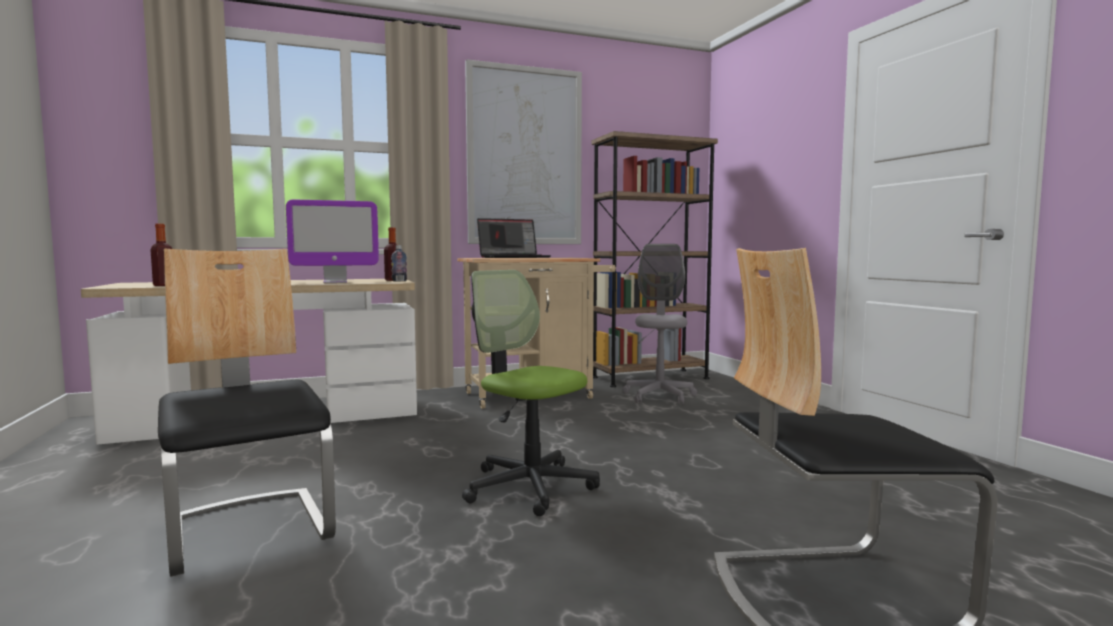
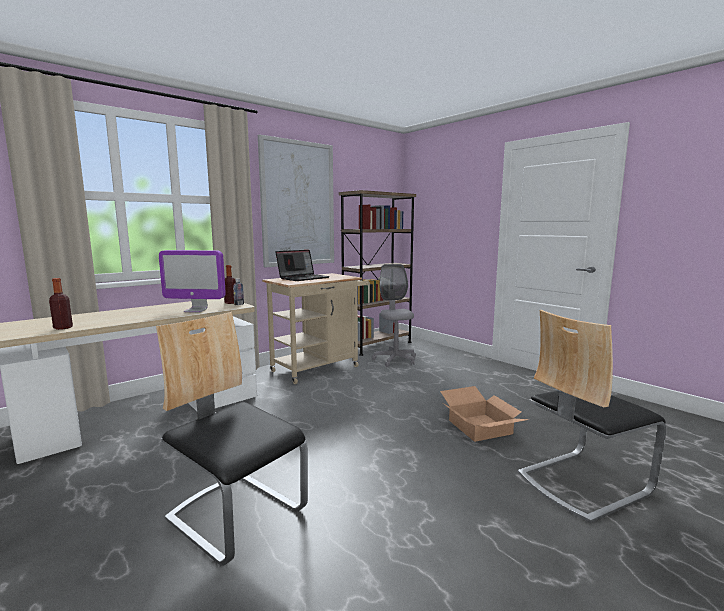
camera: 20 degrees left, 5 degrees up
monitor [286,200,379,283] -> monitor turned 45 degrees clockwise [159,250,226,312]
office chair [462,270,600,516] -> none
none -> cardboard box [440,386,530,442]

